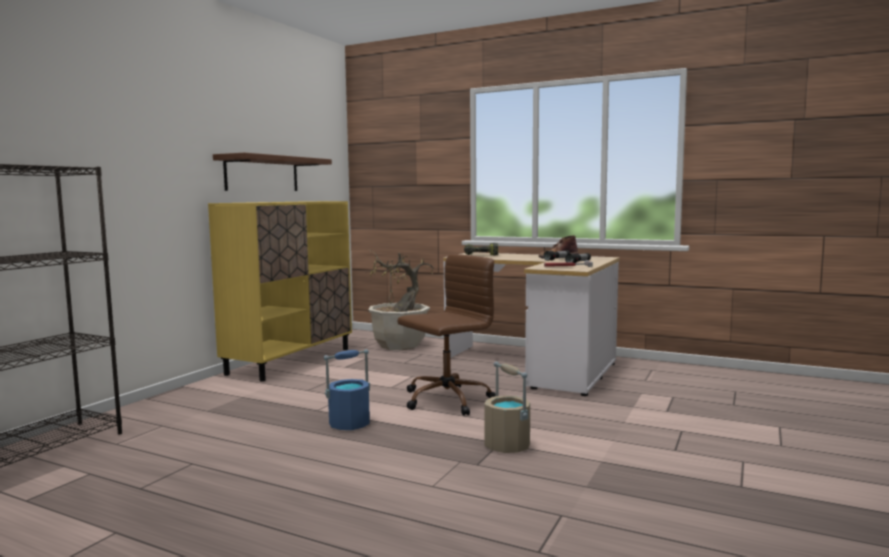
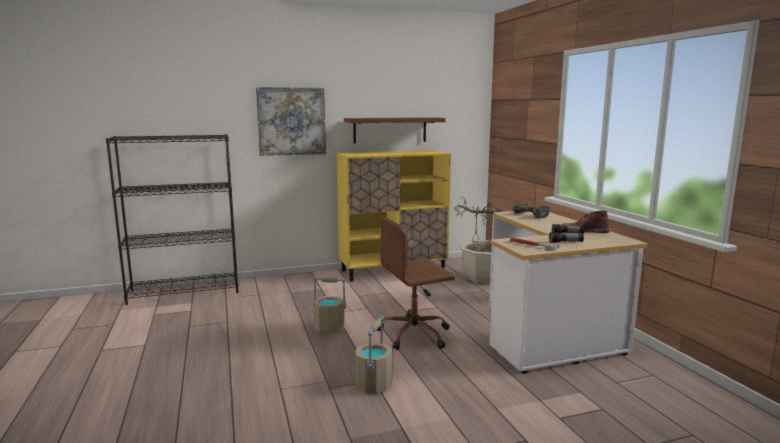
camera: 45 degrees right, 5 degrees up
blue bucket [324,349,370,430] -> beige bucket [312,276,347,334]
brown office chair [398,254,496,416] -> brown office chair turned 150 degrees clockwise [377,217,455,350]
none -> picture [256,87,326,156]

